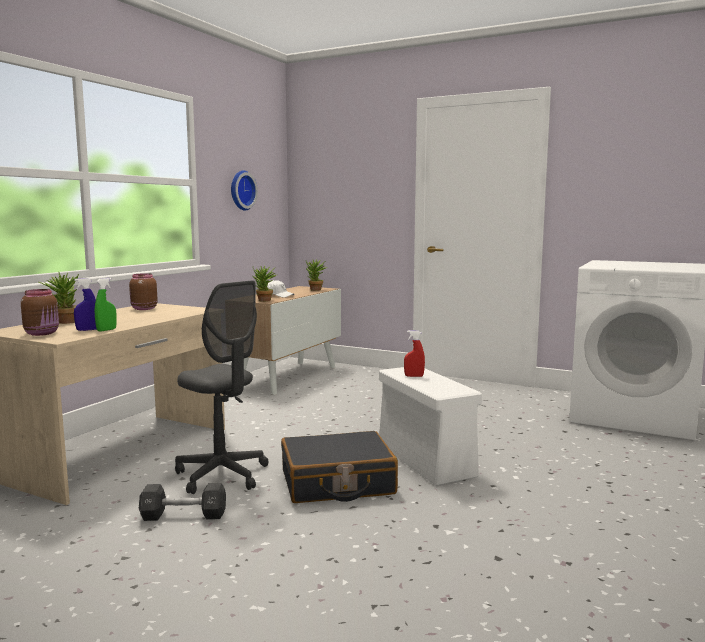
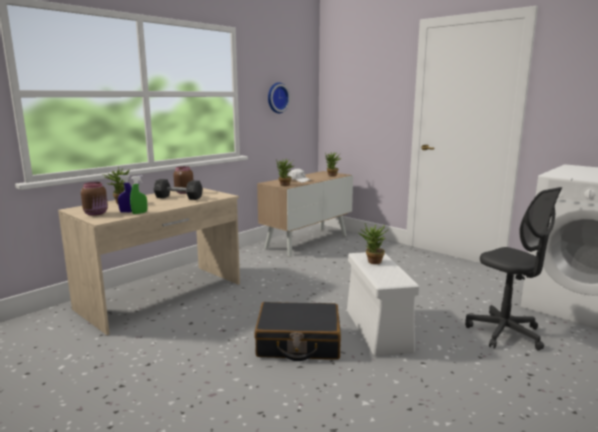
camera: 15 degrees right, 5 degrees up
black dumbbell [139,483,226,521] -> black dumbbell moved to [153,179,203,200]
grey office chair [175,281,268,494] -> grey office chair moved to [465,187,562,351]
red spray bottle [404,330,425,377] -> potted plant [358,223,388,264]

